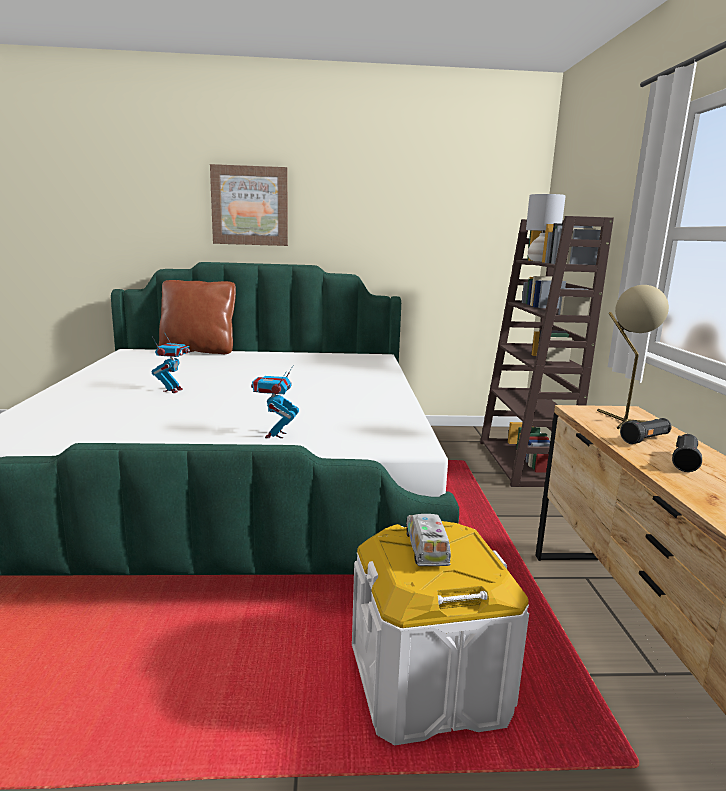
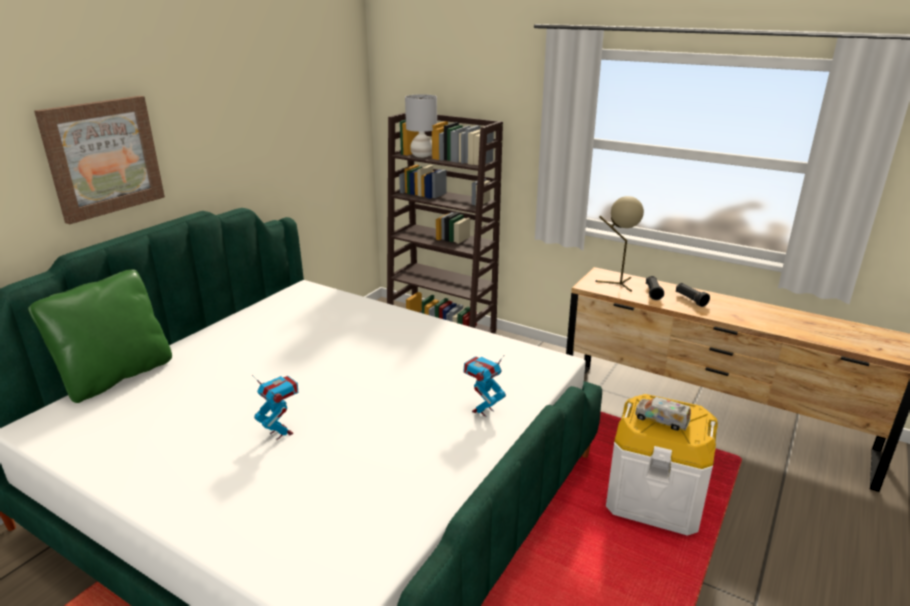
camera: 55 degrees left, 10 degrees up
brown pillow [159,280,236,354] -> green pillow [28,269,172,403]
toy robot [251,365,299,438] -> toy robot turned 90 degrees clockwise [463,356,506,417]

